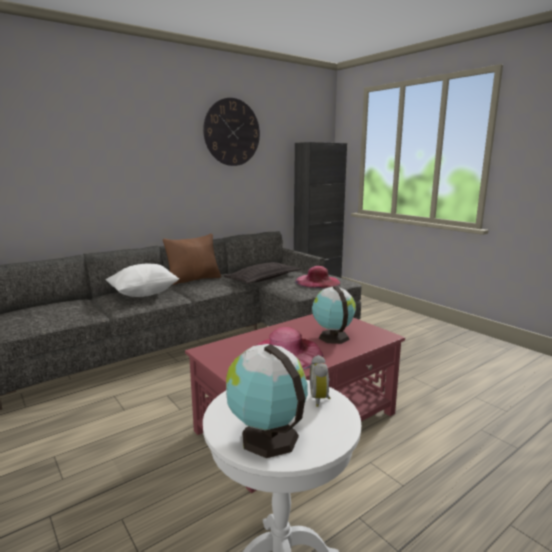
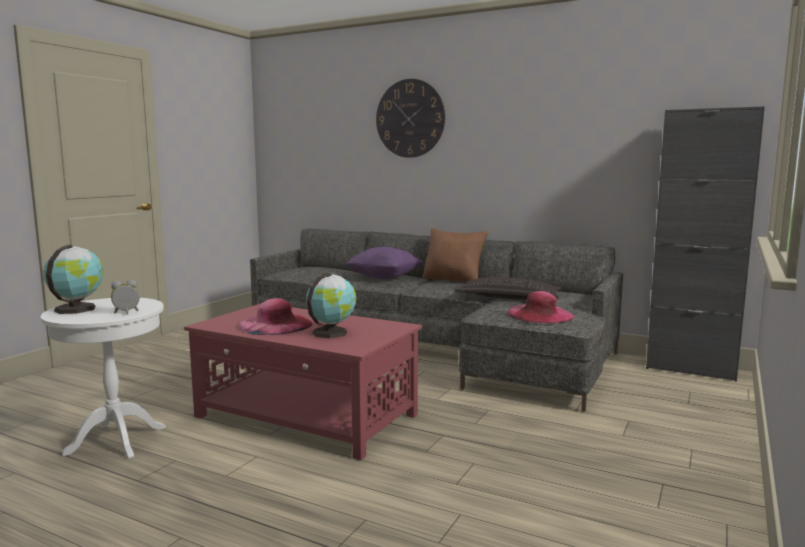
camera: 65 degrees right, 5 degrees down
white pillow [105,264,179,297] -> purple pillow [345,247,424,279]
wall clock [203,98,260,166] -> wall clock moved to [376,79,445,158]

